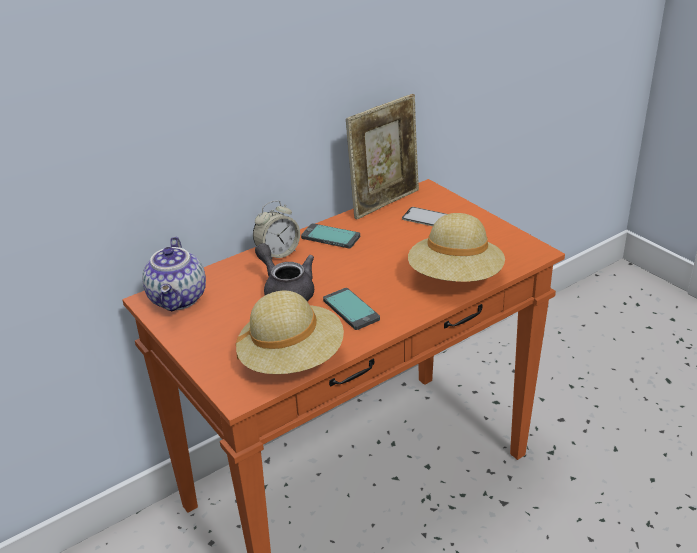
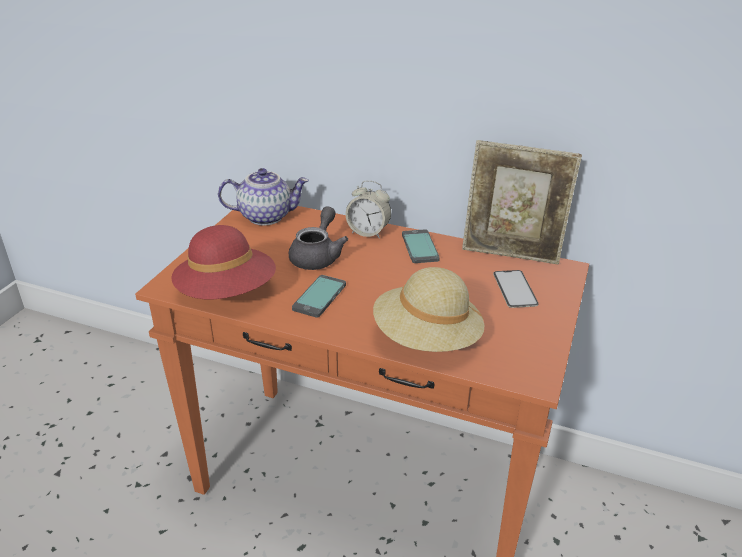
camera: 55 degrees right, 0 degrees up
teapot [142,237,206,311] -> teapot turned 150 degrees counterclockwise [218,168,309,225]
beige hat [236,291,344,374] -> red hat [171,225,276,299]

